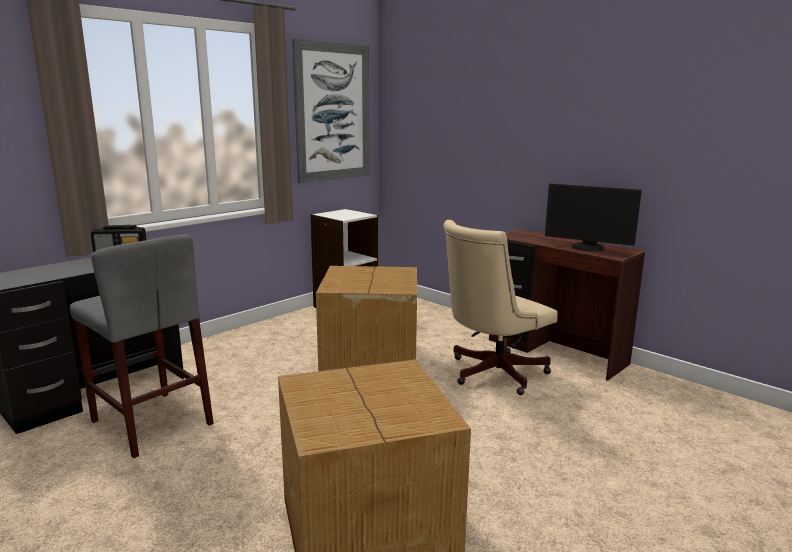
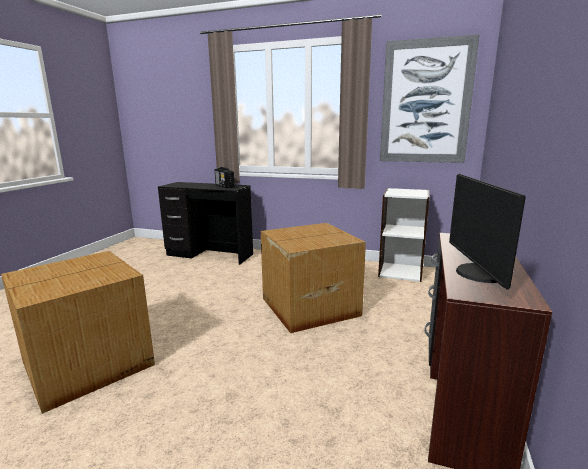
camera: 65 degrees right, 0 degrees up
grey stool [70,234,214,458] -> none
beige office chair [443,220,557,395] -> none

